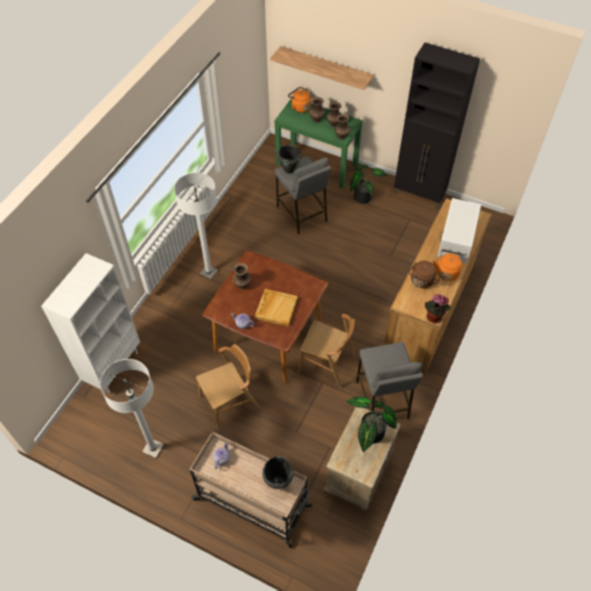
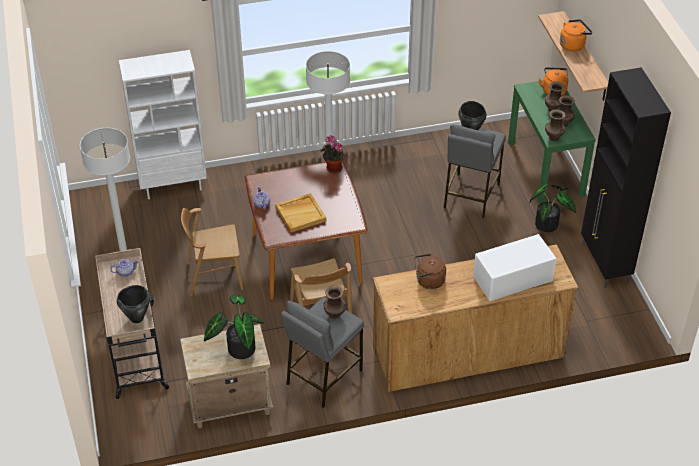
camera: 50 degrees right, 10 degrees down
brown chair [196,344,260,430] -> brown chair turned 150 degrees clockwise [181,208,243,296]
brown vase [232,263,251,290] -> brown vase moved to [323,285,346,319]
potted plant [425,294,451,323] -> potted plant moved to [320,135,344,173]
orange kettle [433,250,464,281] -> orange kettle moved to [560,19,592,51]

